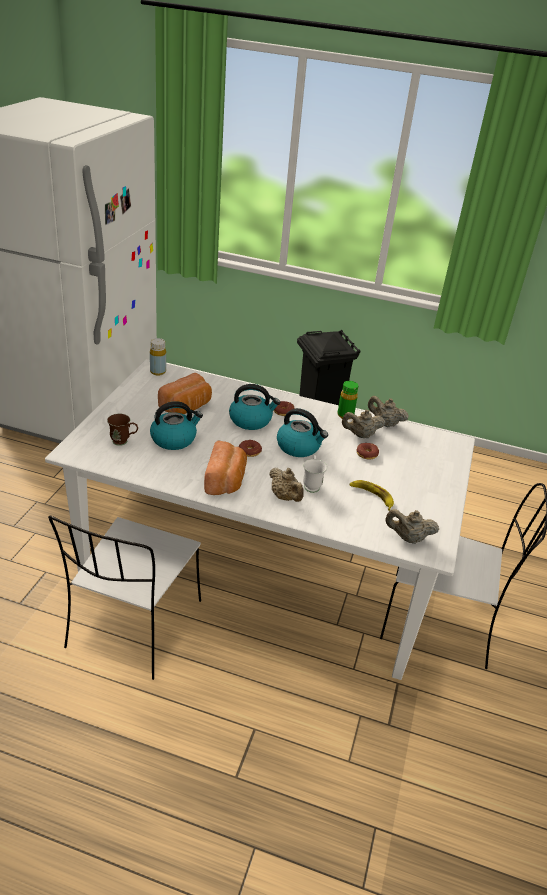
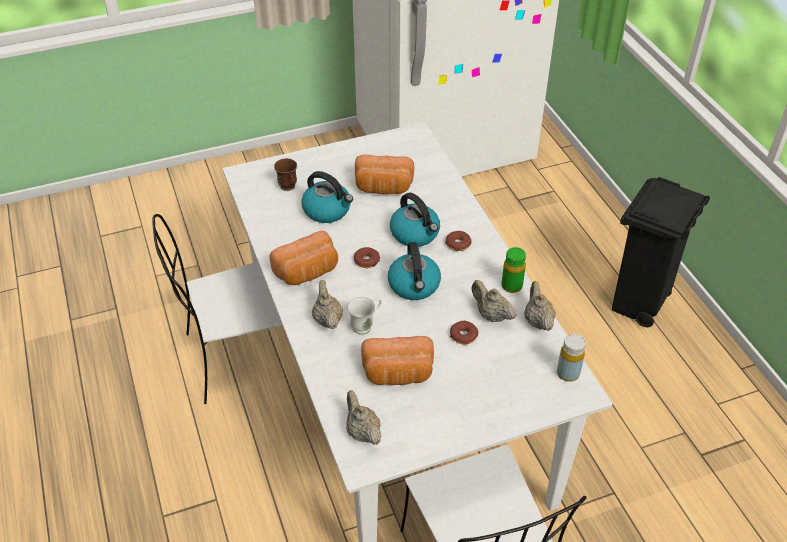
camera: 55 degrees right, 10 degrees up
yellow bottle [150,338,166,376] -> yellow bottle moved to [557,334,586,382]
beige teapot [269,467,304,502] -> beige teapot turned 150 degrees clockwise [312,280,343,329]
banana [349,480,394,511] -> bread [361,336,434,385]

